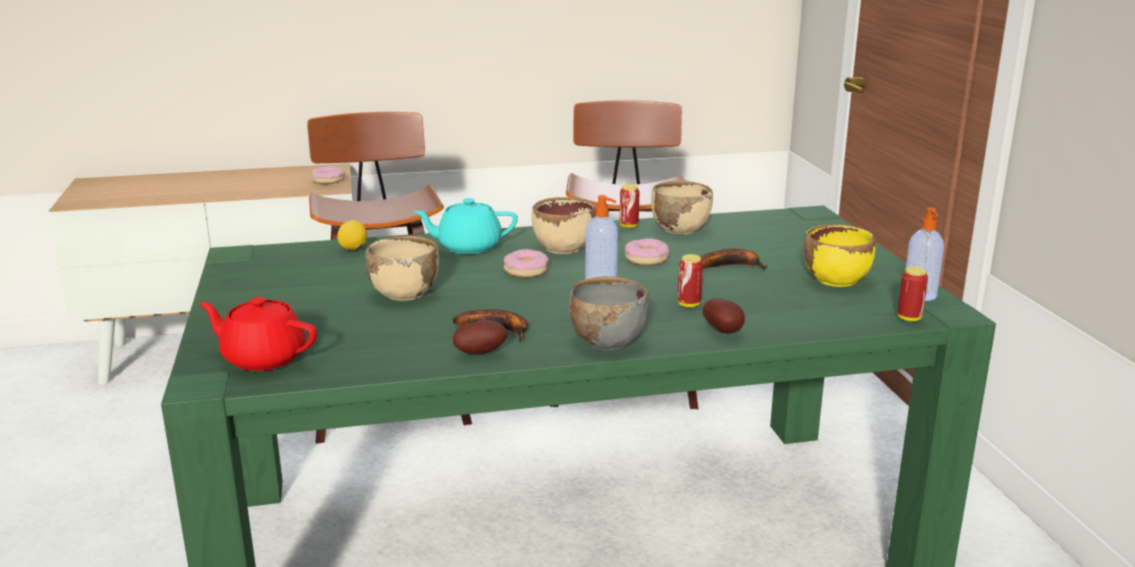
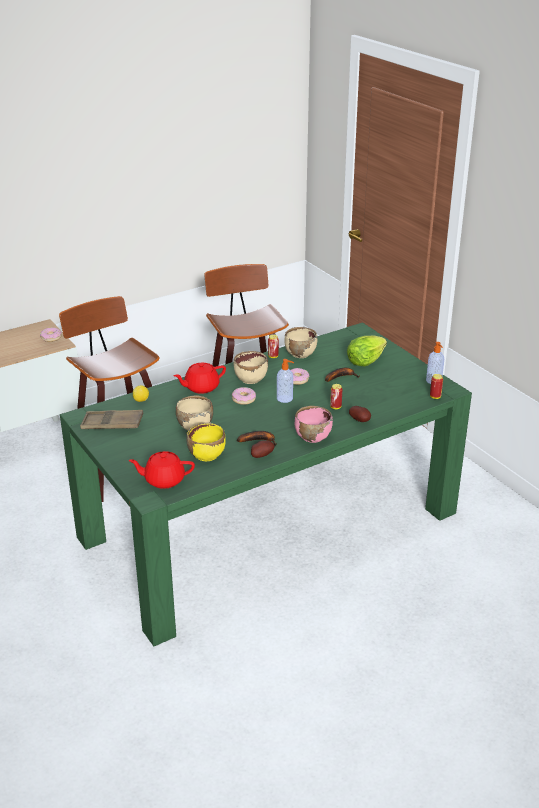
camera: 20 degrees left, 10 degrees up
turquoise teapot [413,198,518,254] -> red teapot [173,363,226,394]
grey bowl [568,276,649,350] -> pink bowl [295,406,333,443]
yellow bowl [803,224,876,287] -> yellow bowl moved to [186,423,226,461]
none -> brown tray [80,410,143,429]
none -> lettuce [347,335,387,366]

